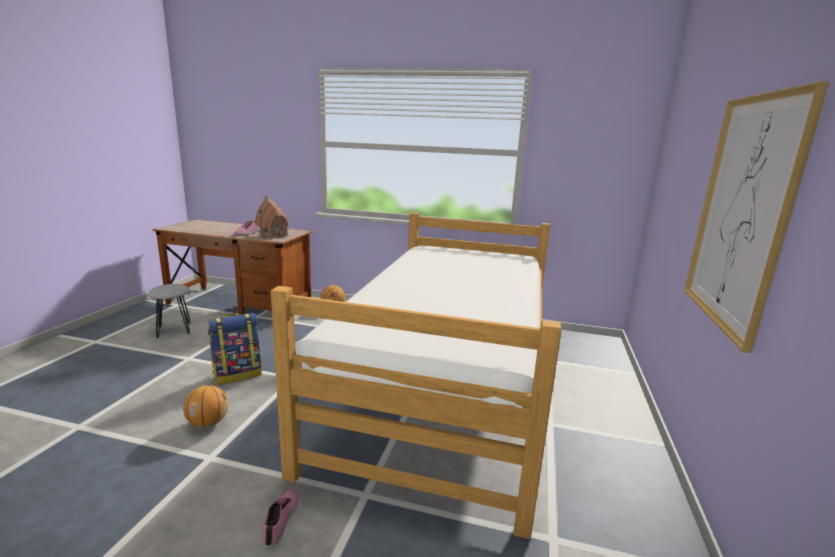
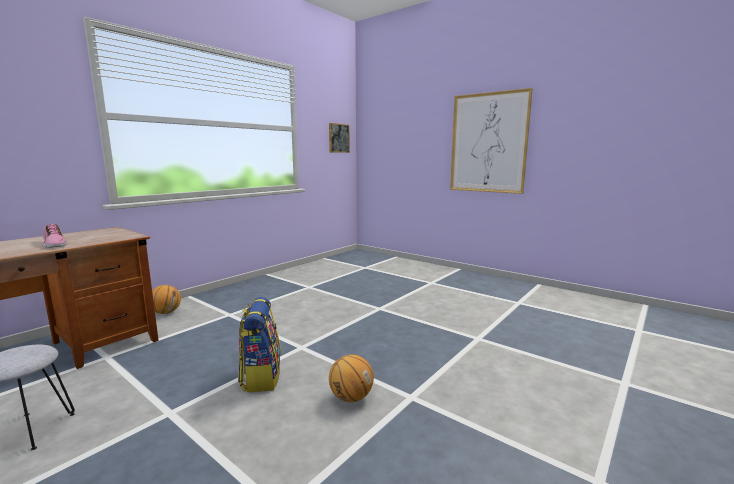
camera: 65 degrees left, 5 degrees down
toy house [255,196,289,238] -> none
shoe [262,489,300,548] -> none
bed [271,212,562,539] -> none
none -> picture [329,123,350,153]

